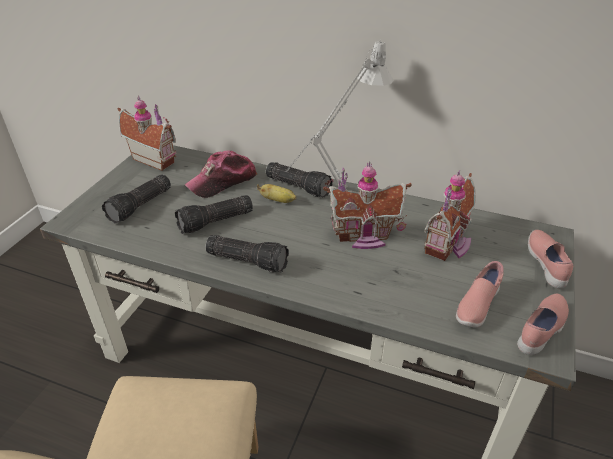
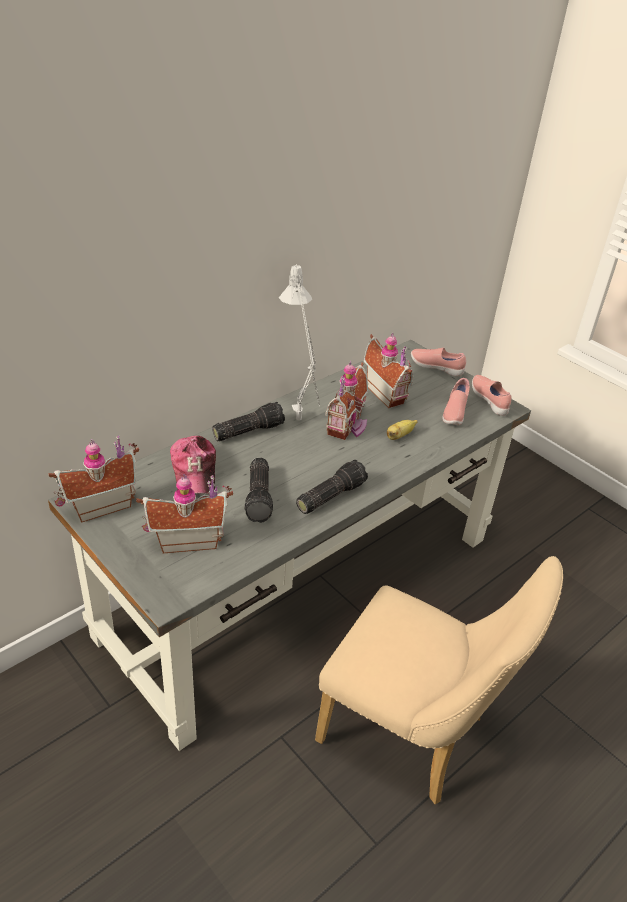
camera: 65 degrees left, 0 degrees up
flashlight [102,174,171,223] -> toy house [136,474,233,553]
banana [257,184,296,203] -> banana moved to [387,420,418,440]
pink shoe [456,261,504,328] -> pink shoe turned 45 degrees clockwise [442,378,470,425]

